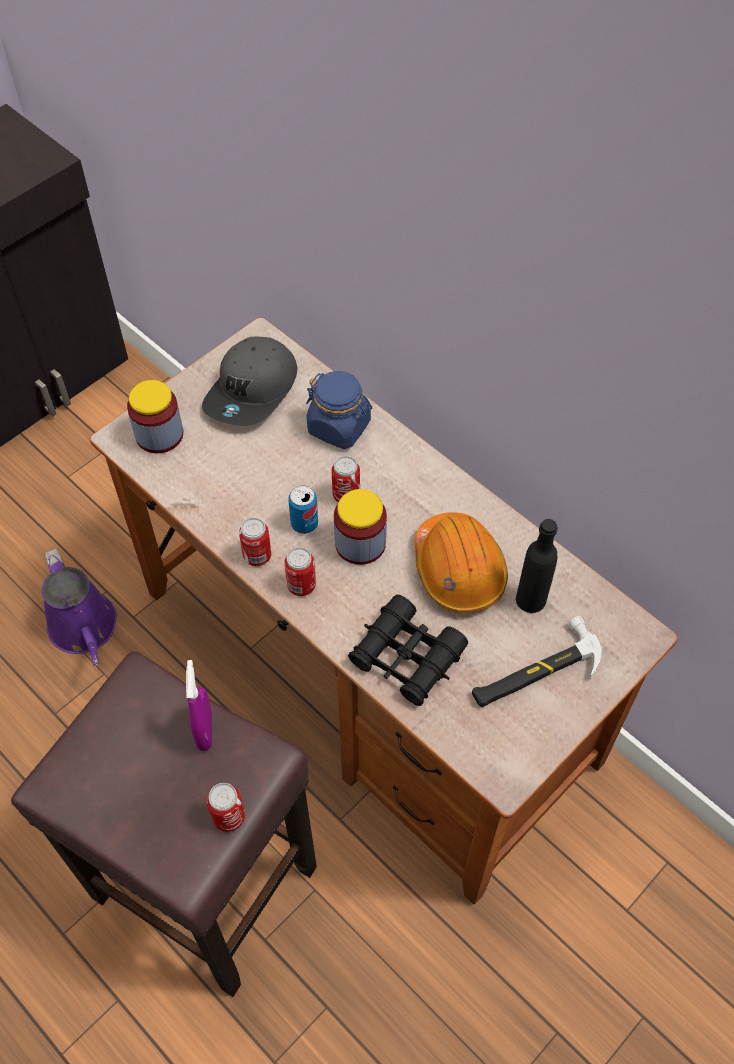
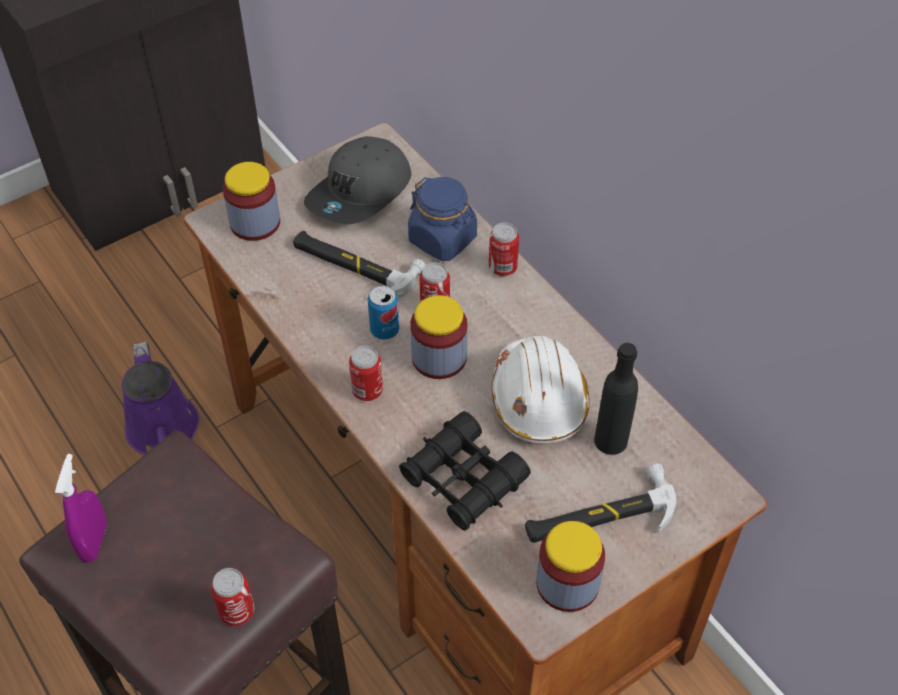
camera: 10 degrees right, 5 degrees down
purple spray bottle [186,660,212,751] -> purple spray bottle moved to [55,454,107,563]
can [239,517,271,566] -> can moved to [489,223,519,276]
orange hard hat [415,512,508,613] -> white hard hat [491,336,590,443]
none -> hammer [293,231,426,298]
none -> jar [536,521,605,612]

